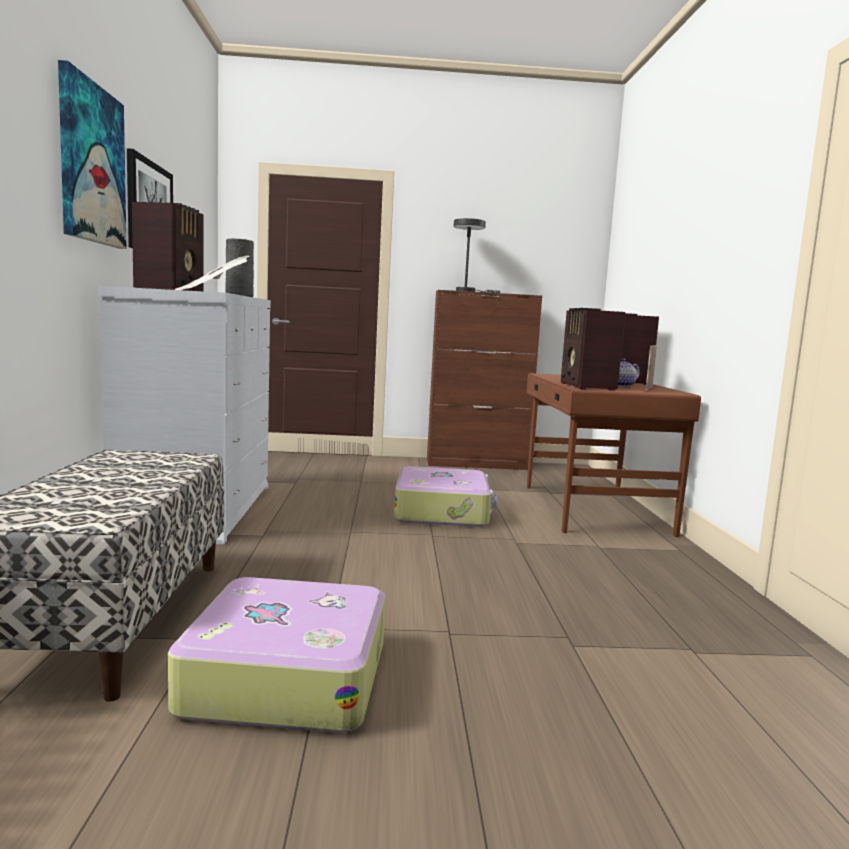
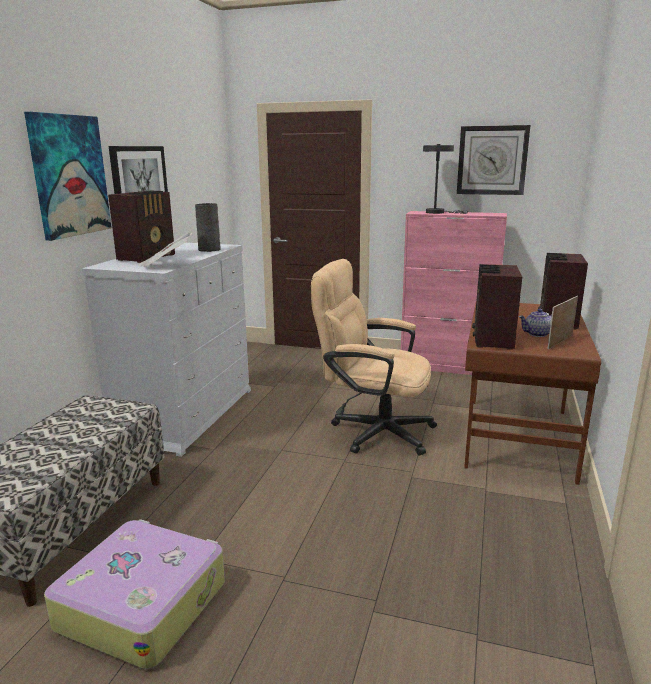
camera: 20 degrees right, 10 degrees up
suitcase [394,466,497,527] -> beige office chair [311,259,437,455]
brown cabinet [427,290,542,470] -> pink cabinet [401,211,507,375]
none -> wall clock [457,125,530,195]

